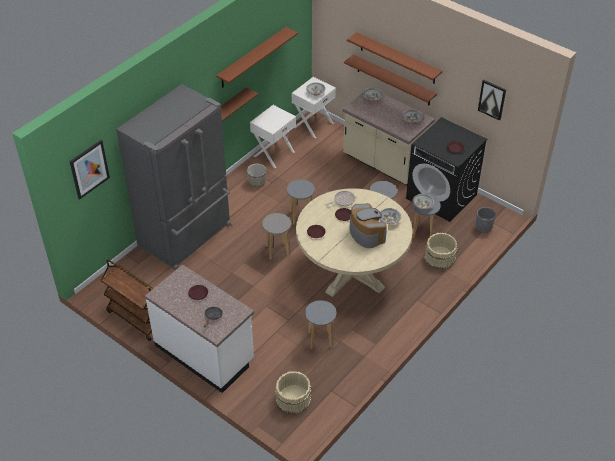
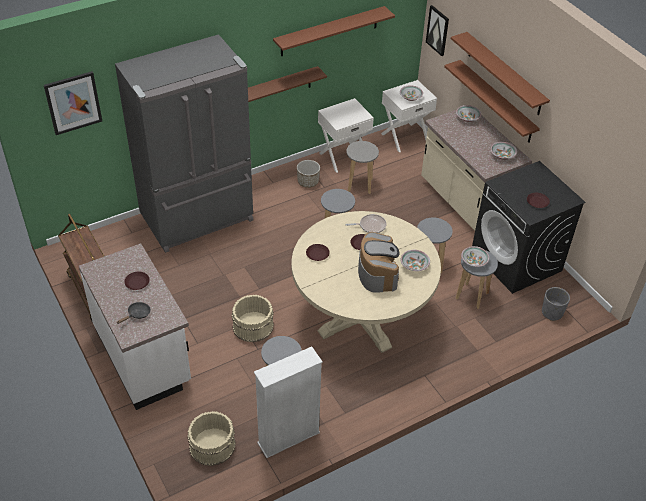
camera: 20 degrees right, 0 degrees up
grey stool [262,213,291,260] -> grey stool moved to [346,141,379,194]
beige bucket [424,233,457,269] -> beige bucket moved to [232,295,274,342]
picture [478,80,506,121] -> picture moved to [426,5,449,56]
none -> white bookcase [254,347,323,458]

